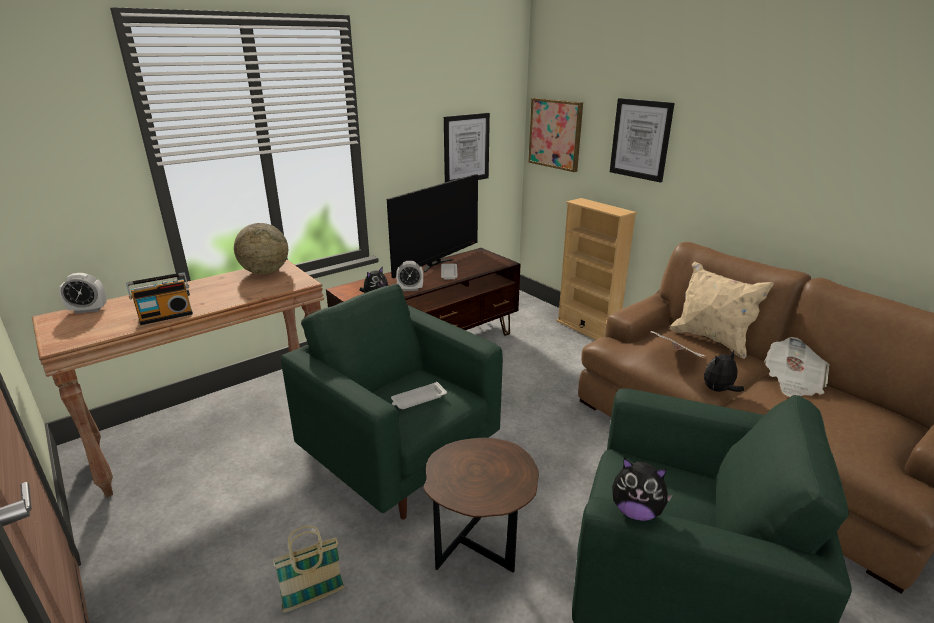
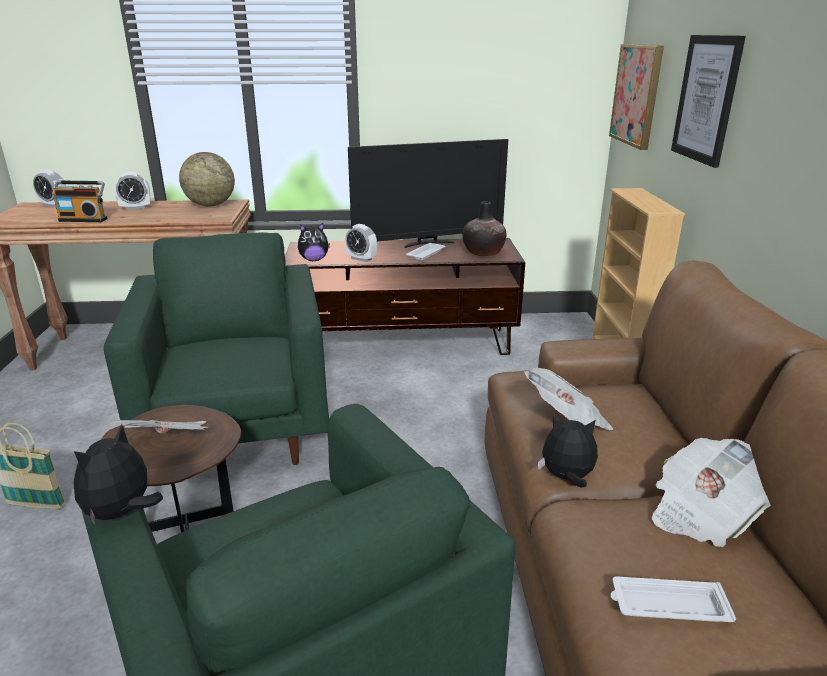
camera: 35 degrees right, 0 degrees up
white tray [391,382,447,409] -> white tray moved to [610,576,736,622]
picture [444,113,490,183] -> none
plush toy [612,458,673,521] -> plush toy turned 60 degrees clockwise [74,424,163,525]
beige pillow [670,261,774,359] -> none
none -> newspaper [109,420,208,433]
none -> alarm clock [114,172,150,210]
none -> vase [463,201,506,256]

